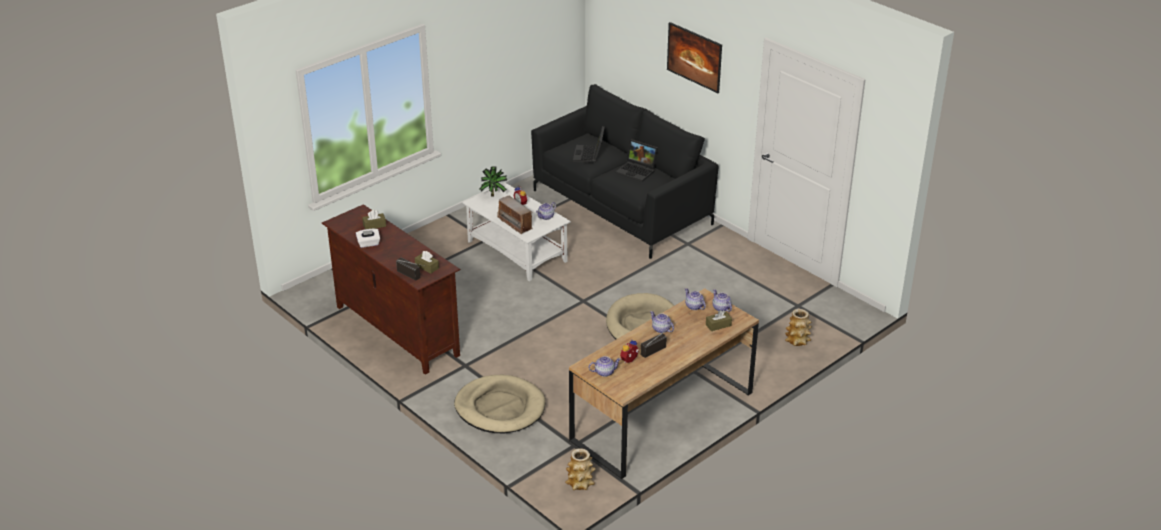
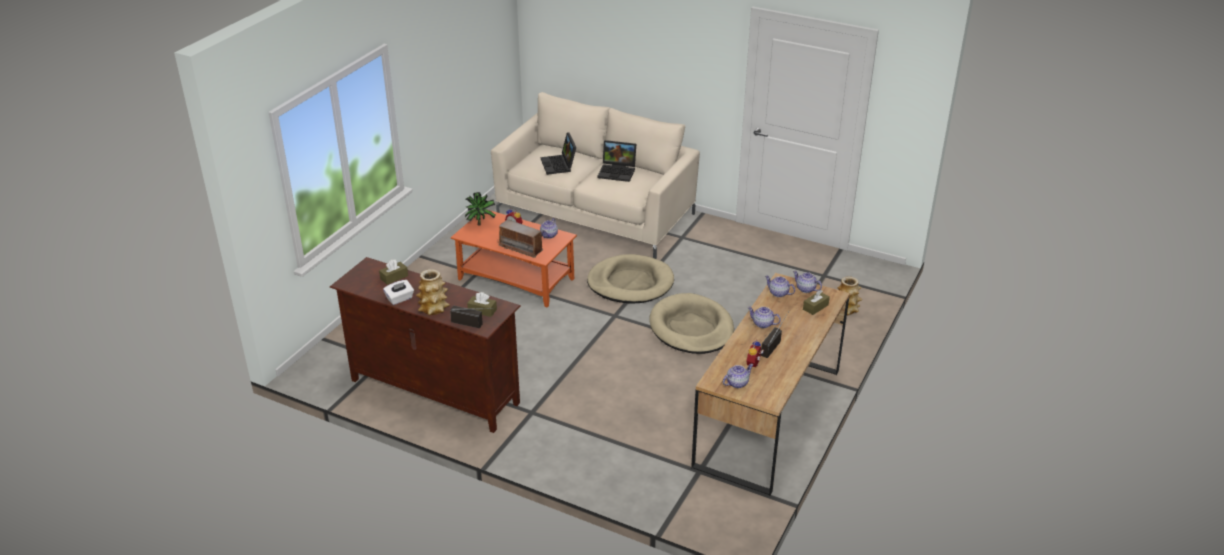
camera: 20 degrees left, 0 degrees up
beige dog bed [454,375,546,433] -> beige dog bed moved to [587,254,674,304]
white coffee table [462,183,571,281] -> orange coffee table [451,210,577,307]
black sofa [531,84,718,259] -> beige sofa [491,92,700,259]
vase [565,448,596,490] -> vase moved to [416,269,450,315]
picture [667,22,722,93] -> none

